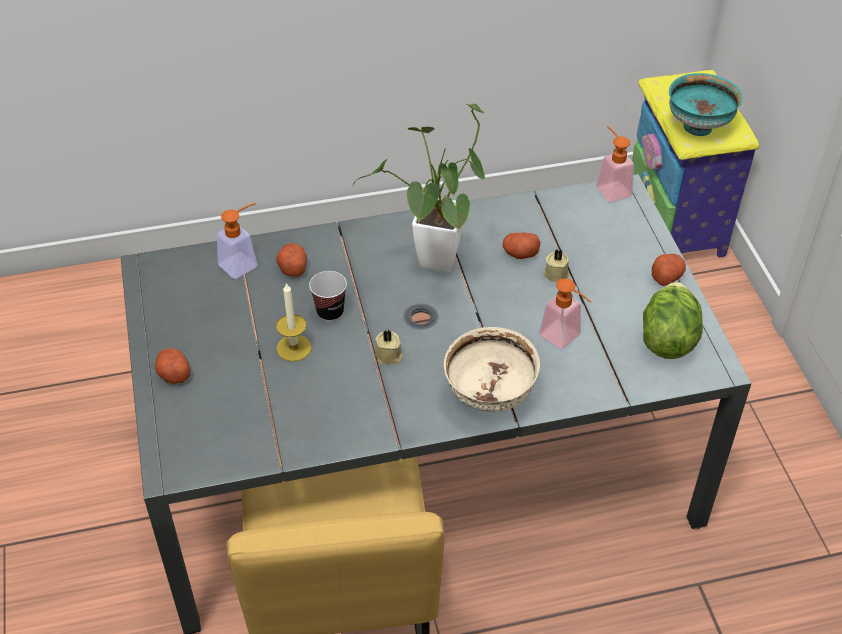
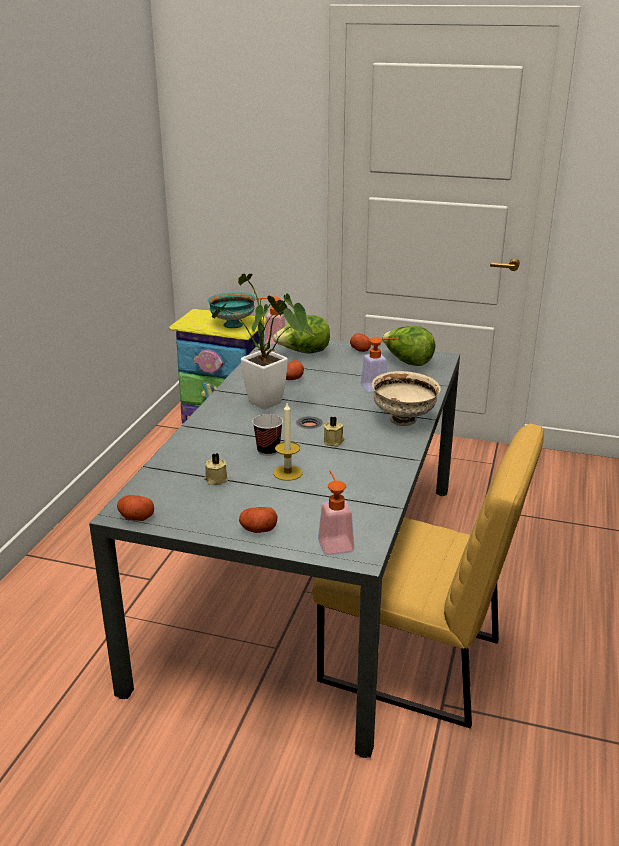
camera: 60 degrees left, 20 degrees down
soap dispenser [217,203,258,279] -> soap dispenser moved to [318,471,354,555]
potato [276,243,307,277] -> potato moved to [117,495,154,521]
beige candle [543,249,569,282] -> beige candle moved to [204,453,228,485]
none -> lettuce [273,315,330,353]

